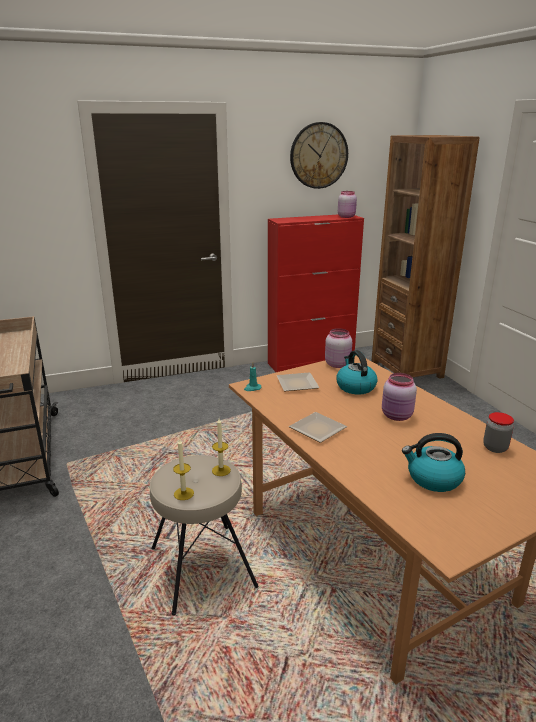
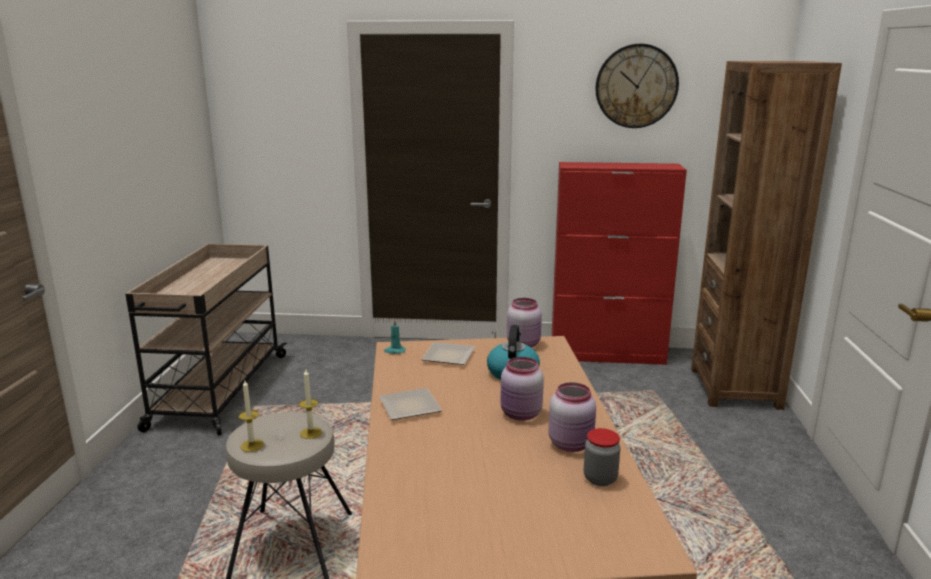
camera: 25 degrees right, 5 degrees down
pink jar [338,191,357,218] -> pink jar moved to [549,382,596,452]
kettle [402,433,465,492] -> none

